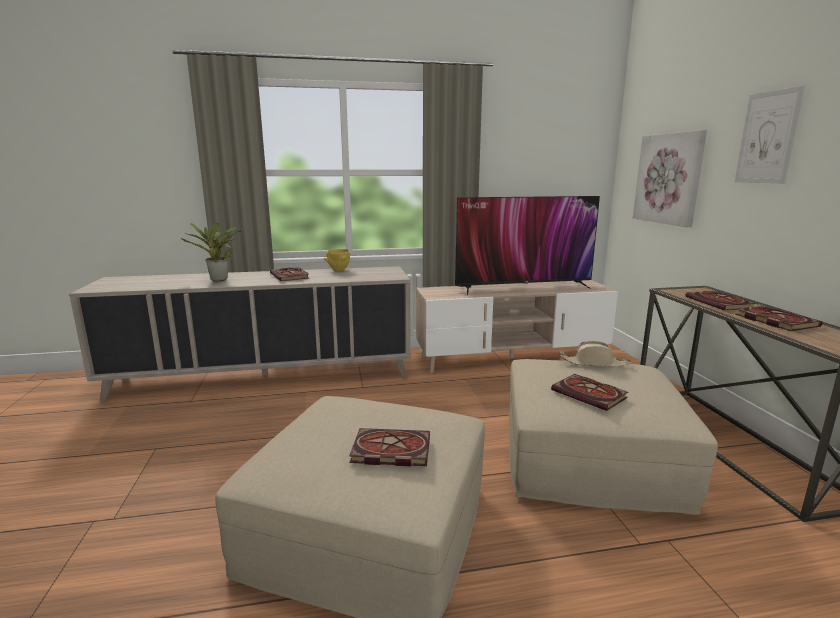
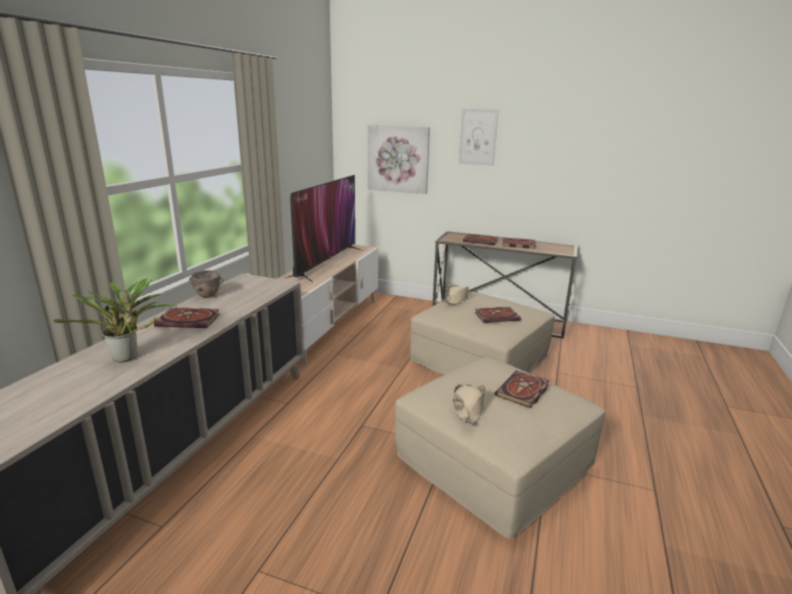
camera: 60 degrees left, 5 degrees up
yellow bowl [324,249,350,271] -> brown bowl [189,270,224,298]
none -> beige hat [453,384,485,424]

